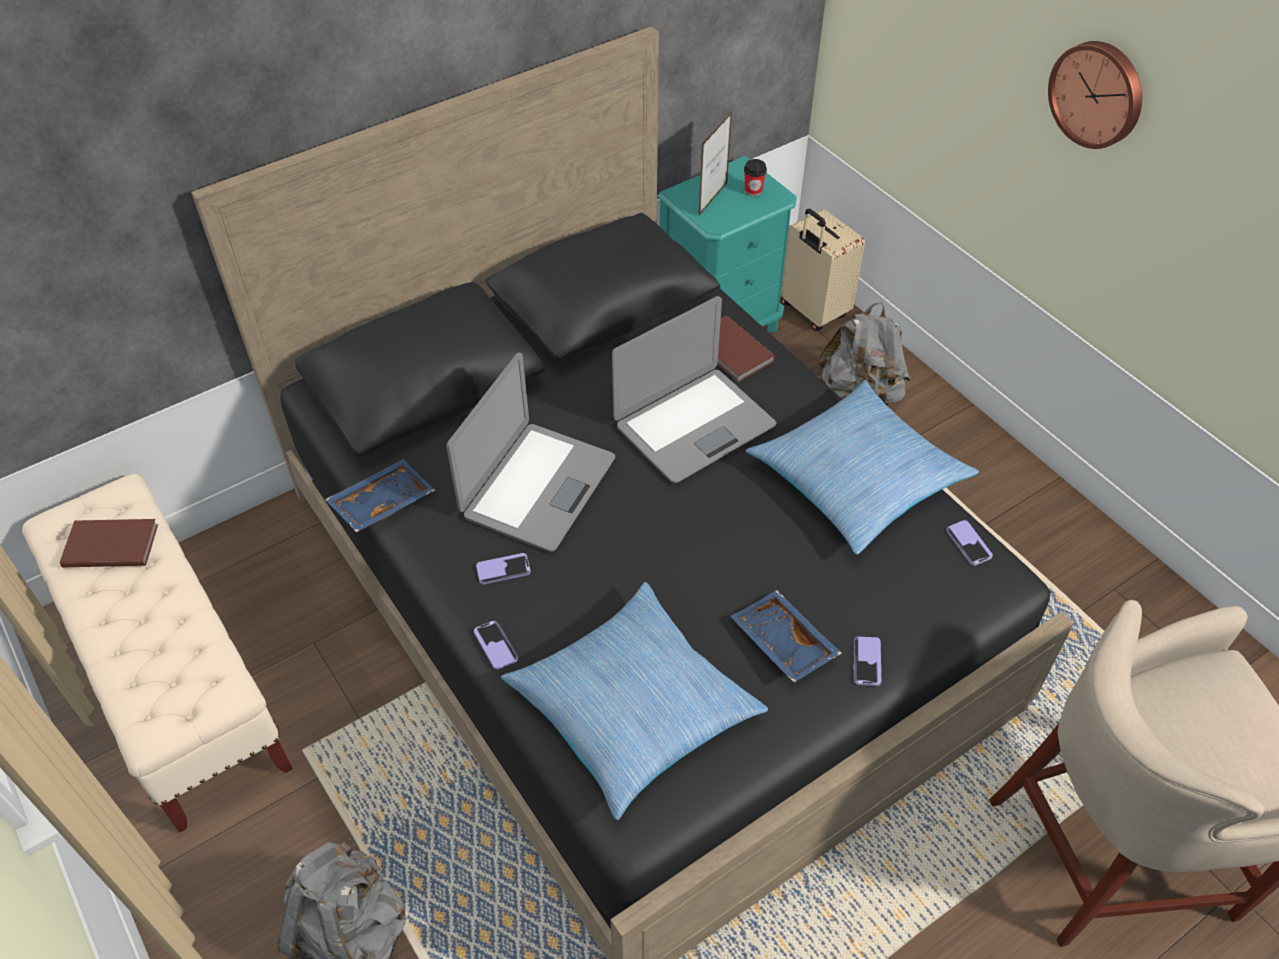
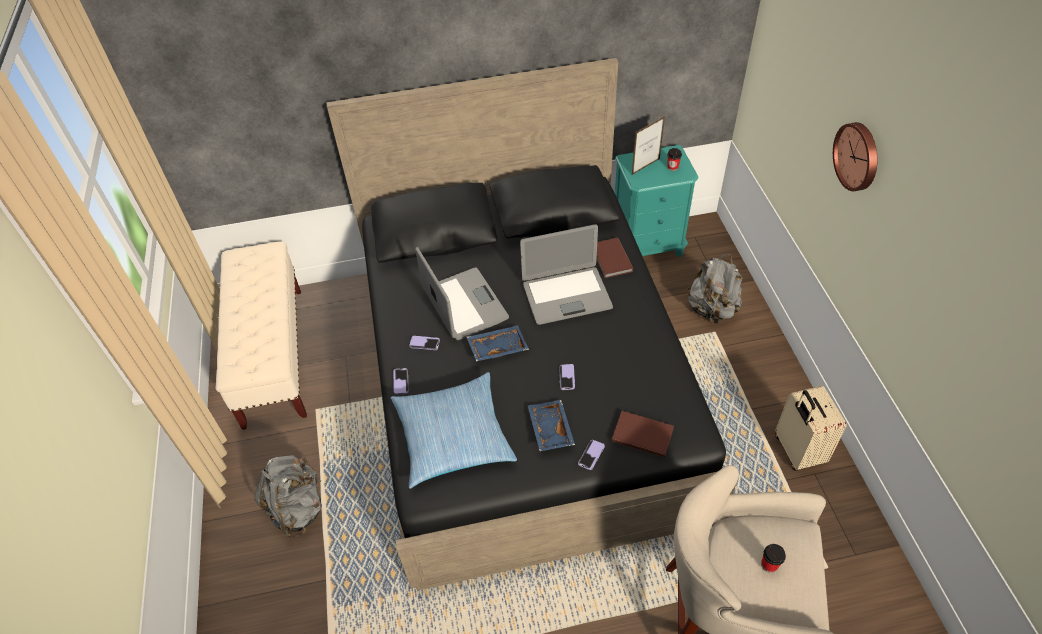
camera: 25 degrees right, 0 degrees up
brown book [60,519,158,567] -> brown book moved to [612,411,674,457]
blue tray [325,459,435,532] -> blue tray moved to [466,325,529,361]
laptop [446,353,615,552] -> laptop turned 75 degrees counterclockwise [415,247,509,340]
pillow [746,380,979,555] -> none
beige suitcase [781,209,865,331] -> beige suitcase moved to [775,386,847,471]
phone [946,520,993,566] -> phone moved to [559,364,575,390]
none -> cup [761,544,786,573]

